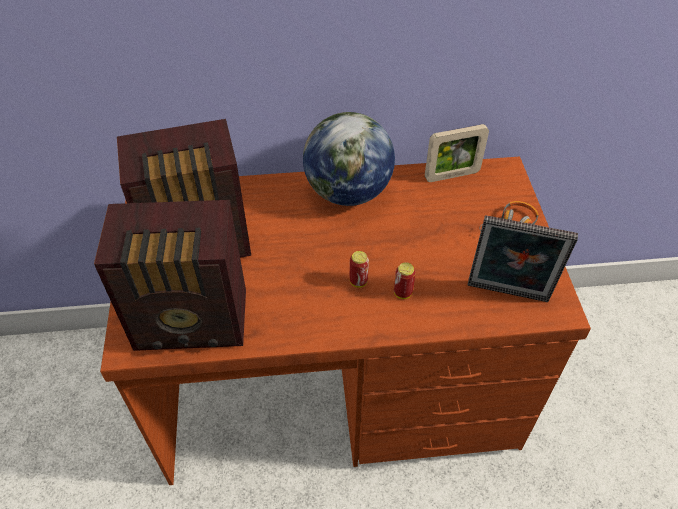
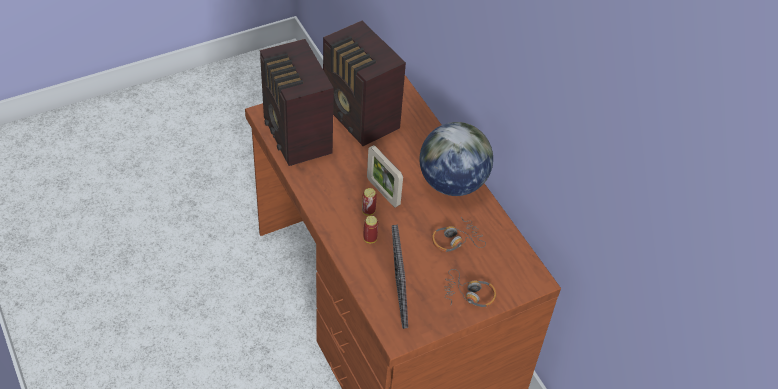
camera: 65 degrees right, 0 degrees up
picture frame [425,124,489,182] -> picture frame moved to [367,145,403,207]
none -> headphones [432,217,486,252]

